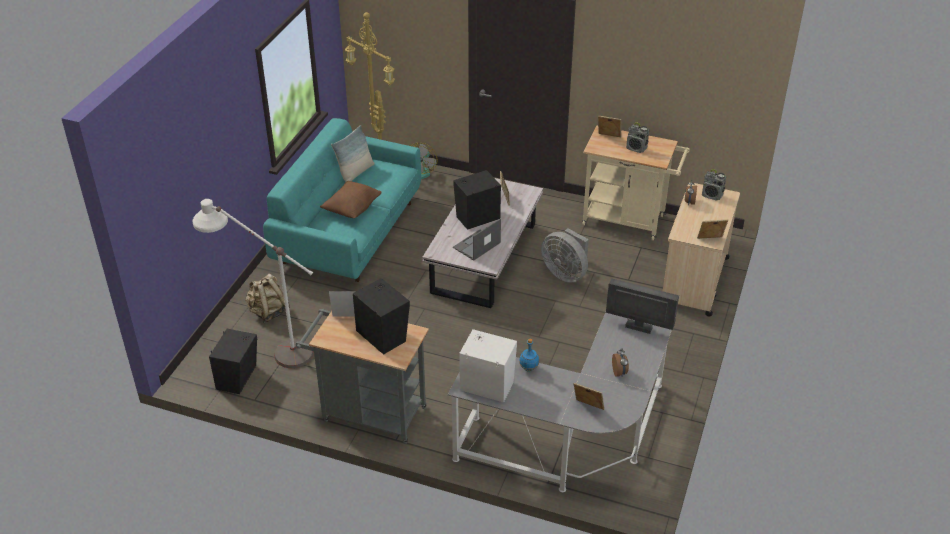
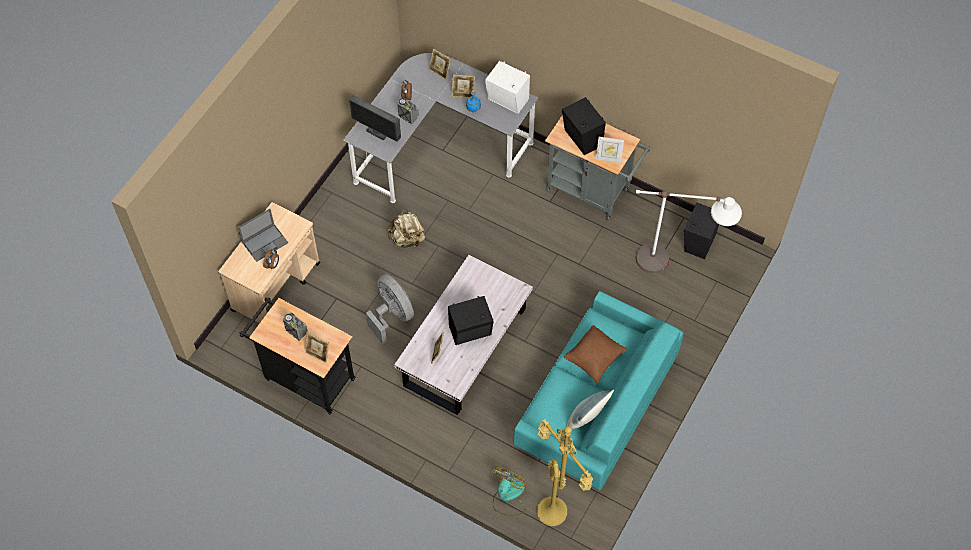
camera: 170 degrees left, 20 degrees up
beige backpack [245,274,290,322] -> beige backpack moved to [388,209,425,248]
laptop [453,219,501,261] -> laptop moved to [238,209,288,262]
beige cart [582,126,690,241] -> black cart [240,297,355,414]
picture frame [697,220,728,239] -> picture frame moved to [452,74,475,98]
radio [702,169,726,200] -> radio moved to [397,98,419,124]

